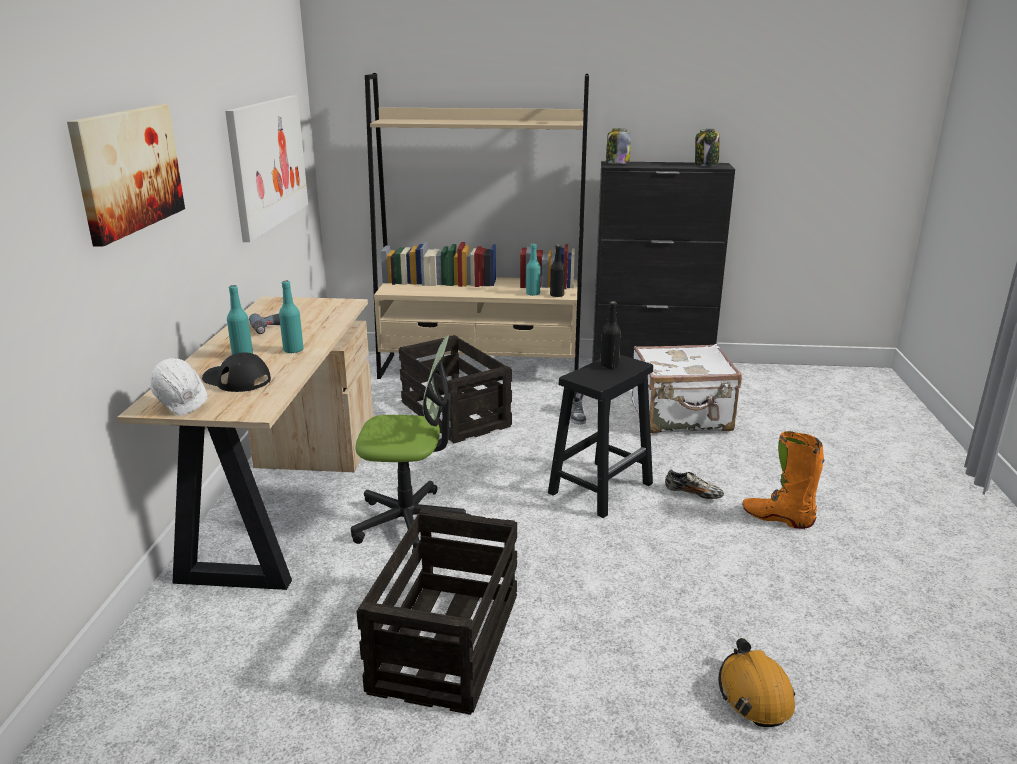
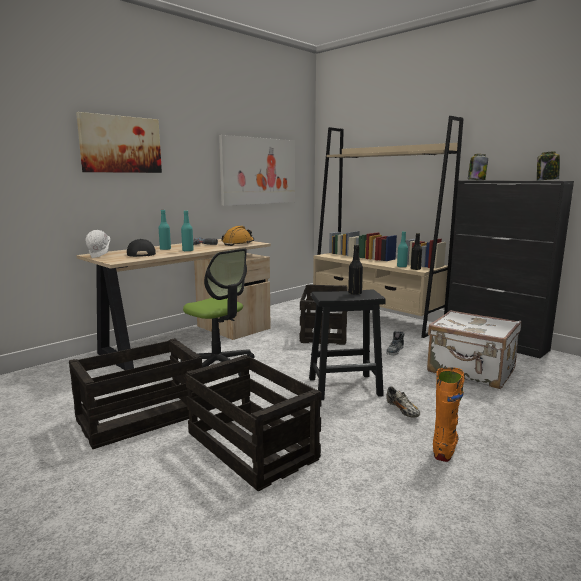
camera: 40 degrees right, 10 degrees down
orange hard hat [719,638,795,727] -> orange hard hat moved to [221,226,254,246]
orange boot [743,431,824,529] -> orange boot turned 45 degrees clockwise [433,367,464,462]
none -> crate [185,355,322,492]

